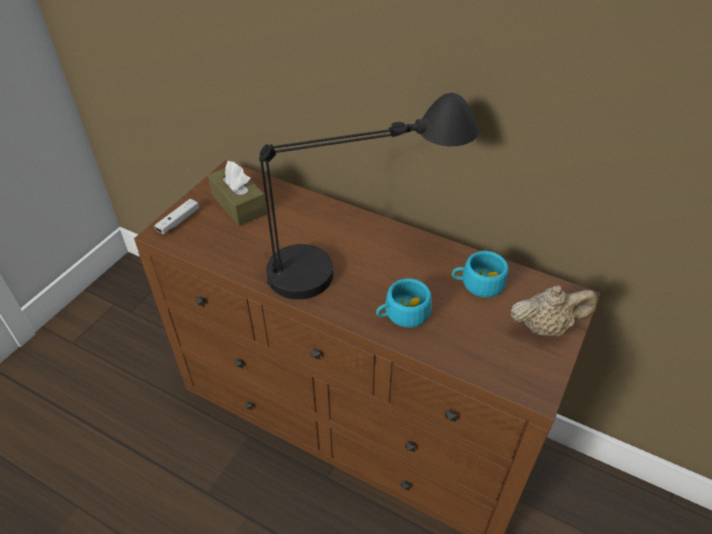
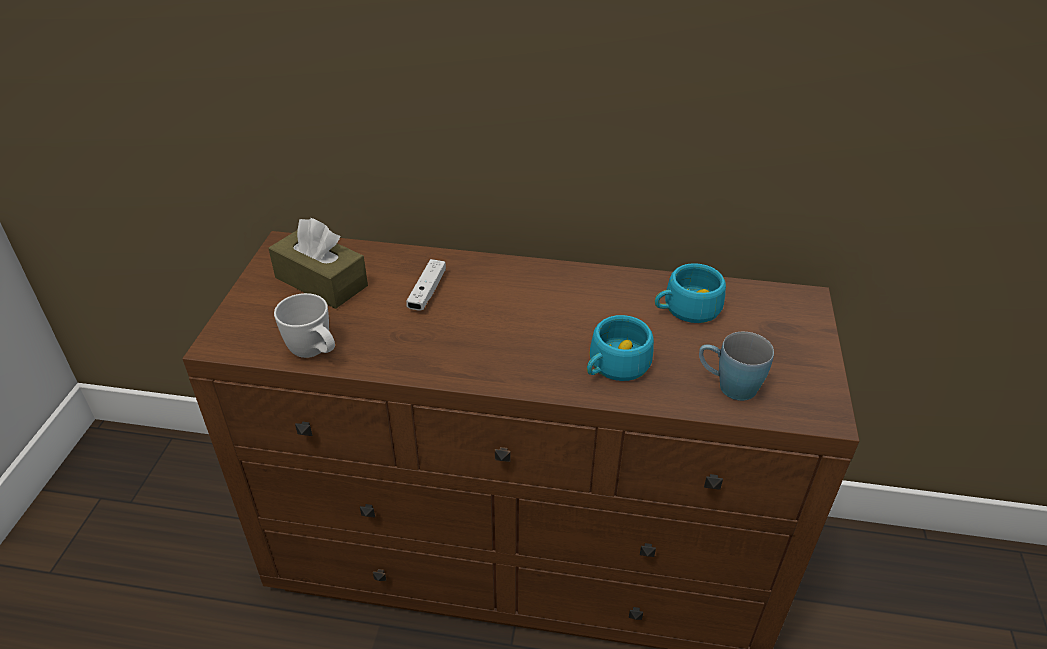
camera: 20 degrees left, 5 degrees down
white game controller [154,199,199,234] -> white game controller moved to [406,259,446,311]
black table lamp [259,93,479,299] -> none
beige teapot [511,285,598,336] -> none
none -> white mug [274,293,335,358]
none -> blue mug [699,332,774,401]

